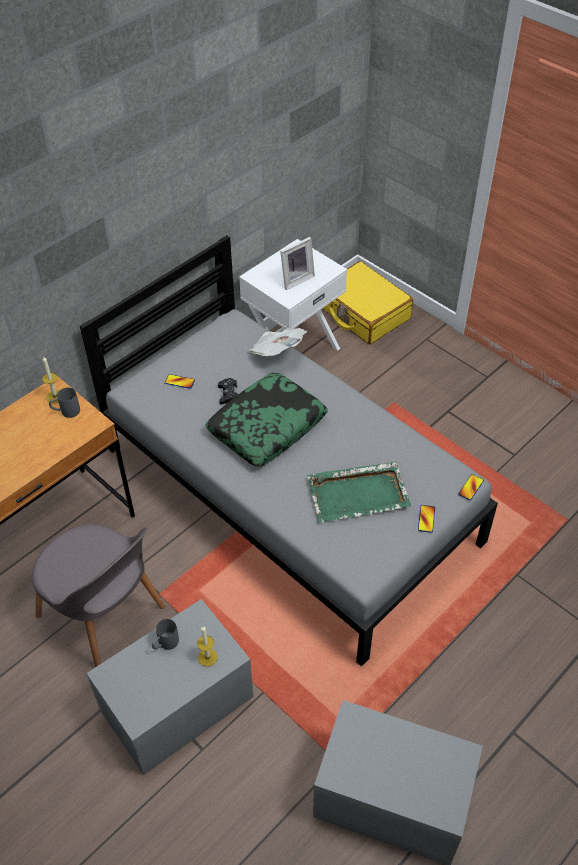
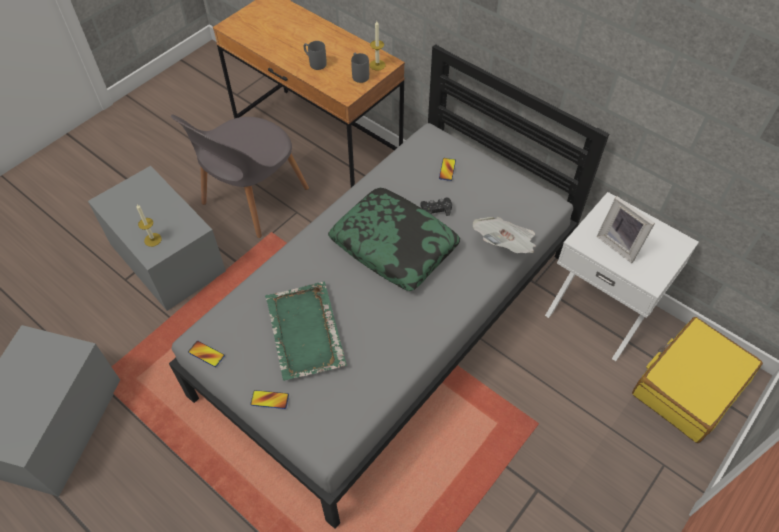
camera: 85 degrees right, 5 degrees up
grey mug [152,619,179,650] -> grey mug moved to [304,41,327,70]
phone [458,474,484,501] -> phone moved to [188,341,225,367]

